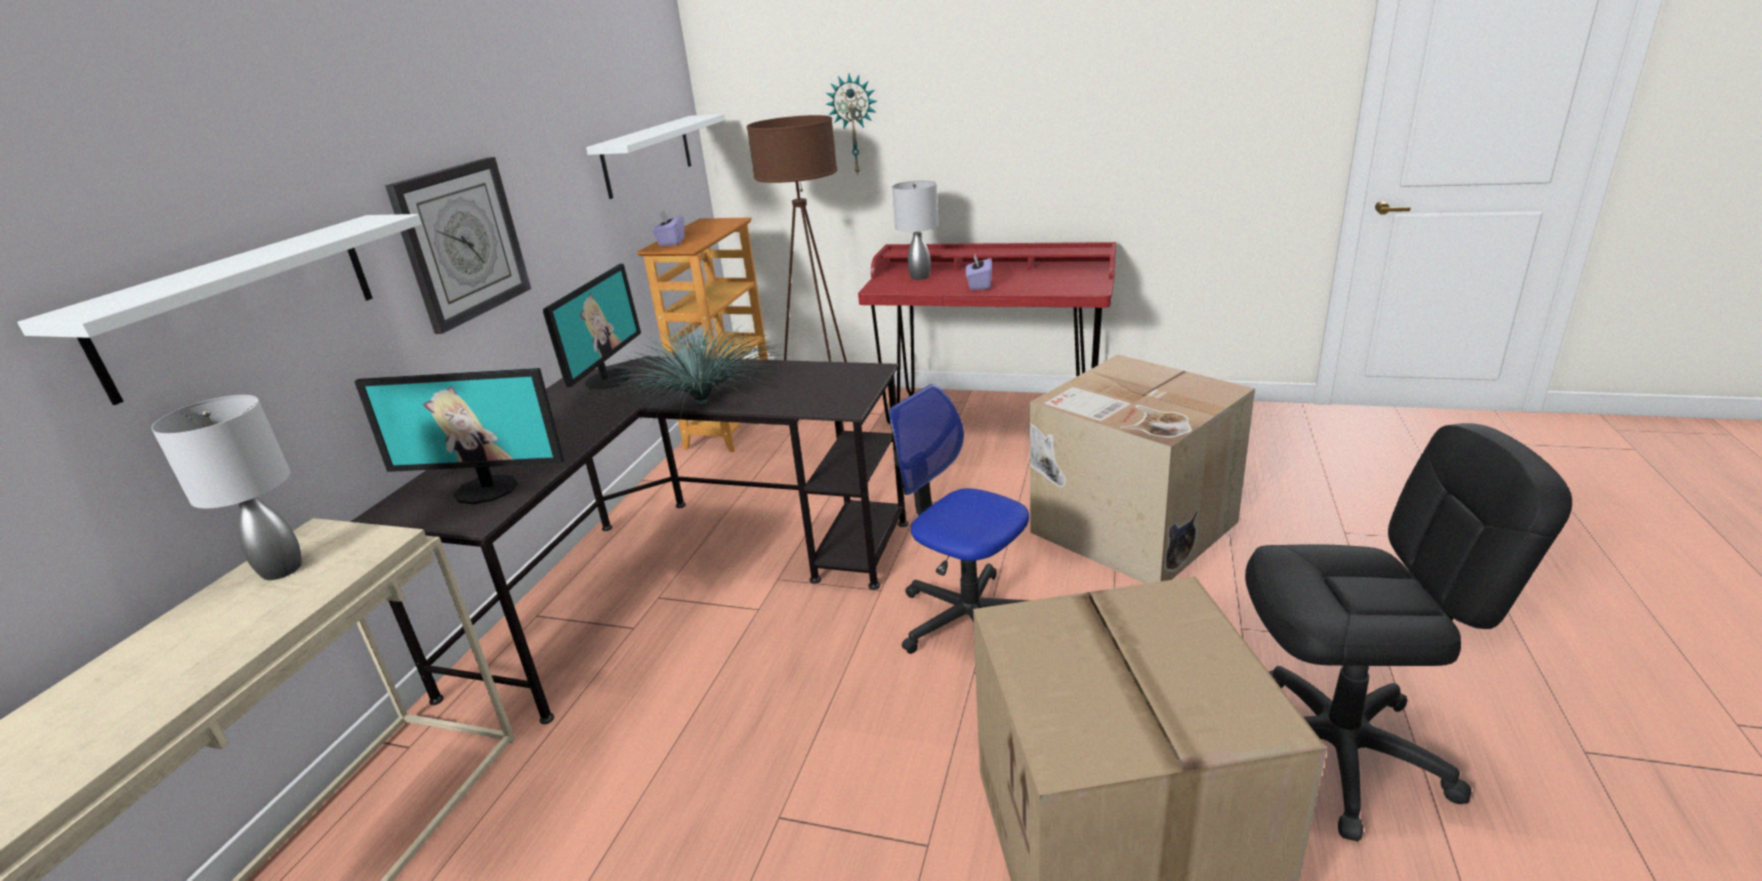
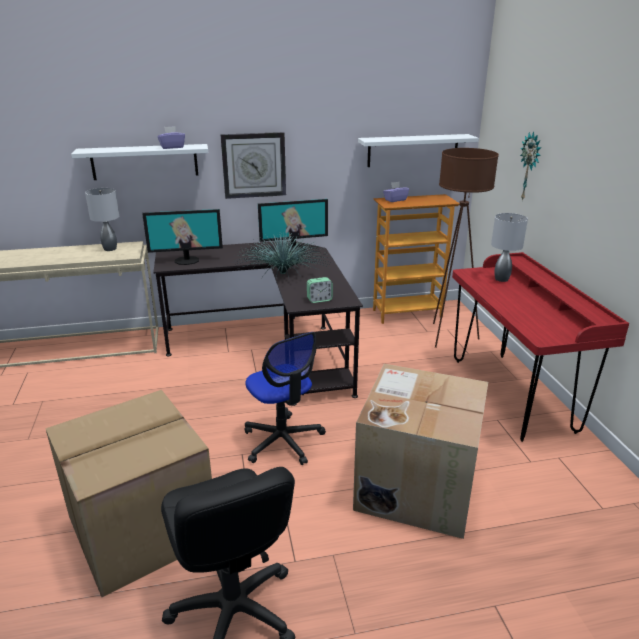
camera: 60 degrees right, 0 degrees up
monitor [354,368,564,504] -> monitor turned 75 degrees counterclockwise [142,209,223,265]
office chair [889,384,1031,654] -> office chair turned 135 degrees clockwise [245,332,326,465]
purple tissue box [966,254,992,290] -> purple tissue box moved to [158,126,185,149]
none -> alarm clock [307,277,333,303]

